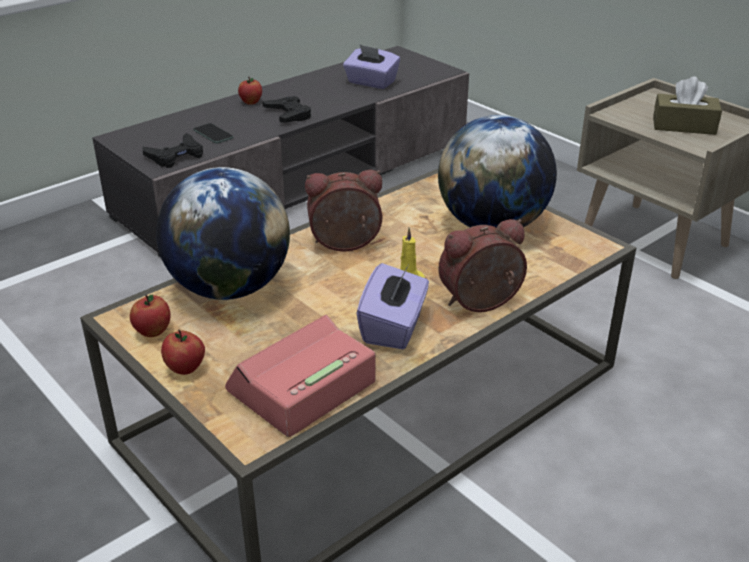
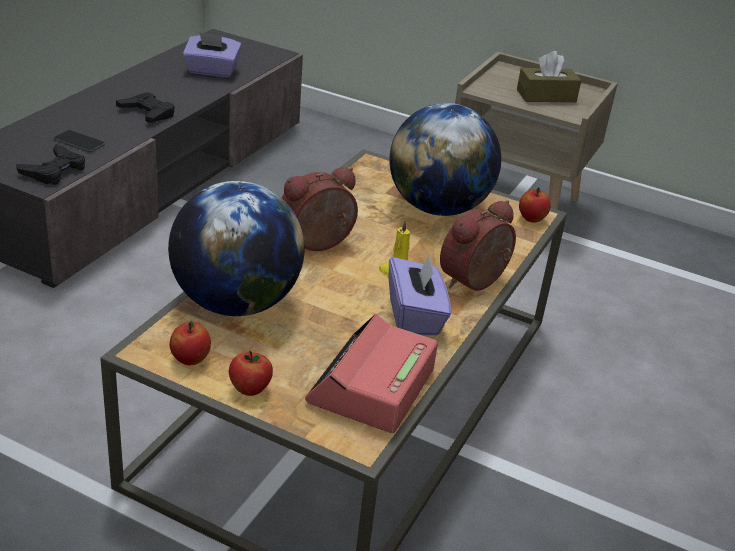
camera: 25 degrees left, 0 degrees up
apple [238,77,262,105] -> apple moved to [519,187,551,223]

